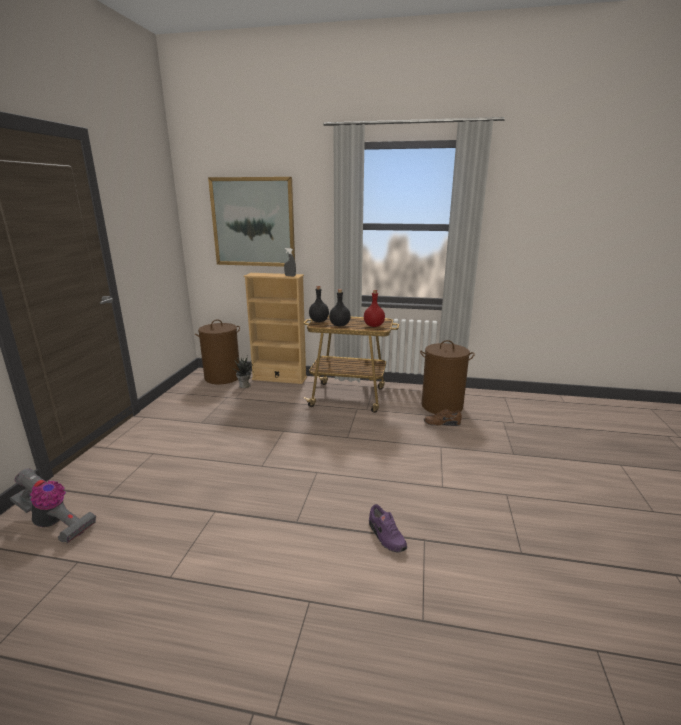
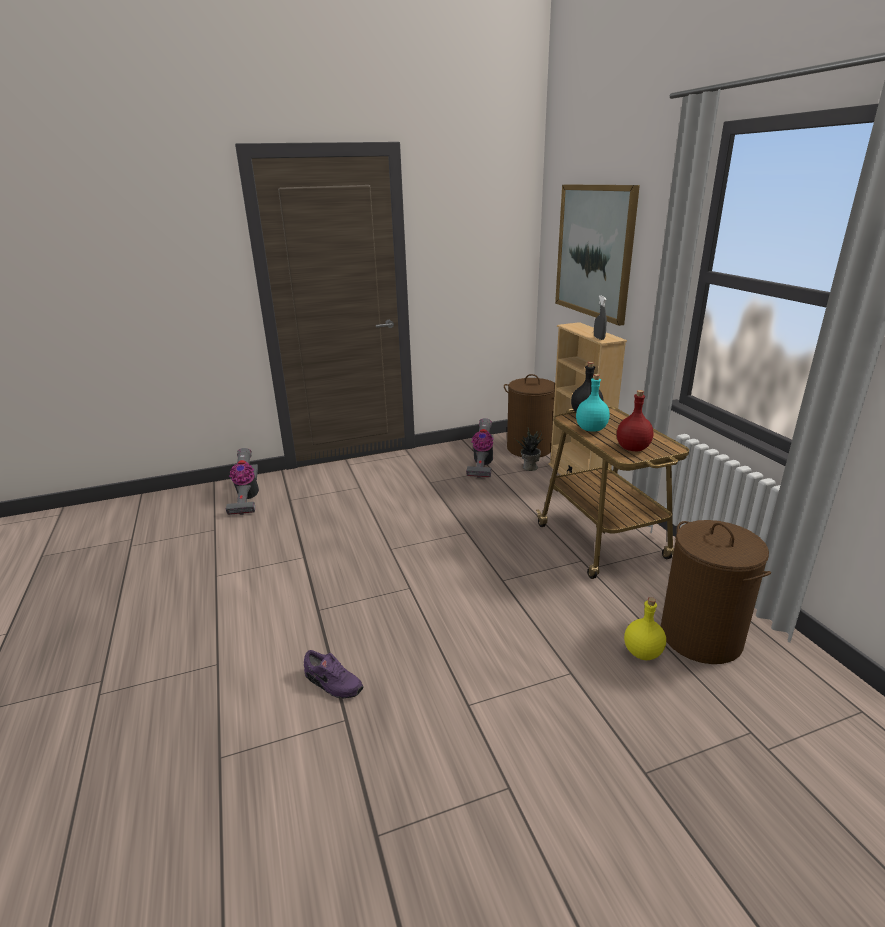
camera: 60 degrees right, 5 degrees up
black bottle [329,289,351,326] -> turquoise bottle [576,374,610,432]
purple shoe [369,504,407,552] -> purple shoe turned 90 degrees counterclockwise [304,650,364,698]
brown shoe [424,409,462,426] -> yellow bottle [624,597,666,660]
none -> vacuum cleaner [466,418,494,478]

